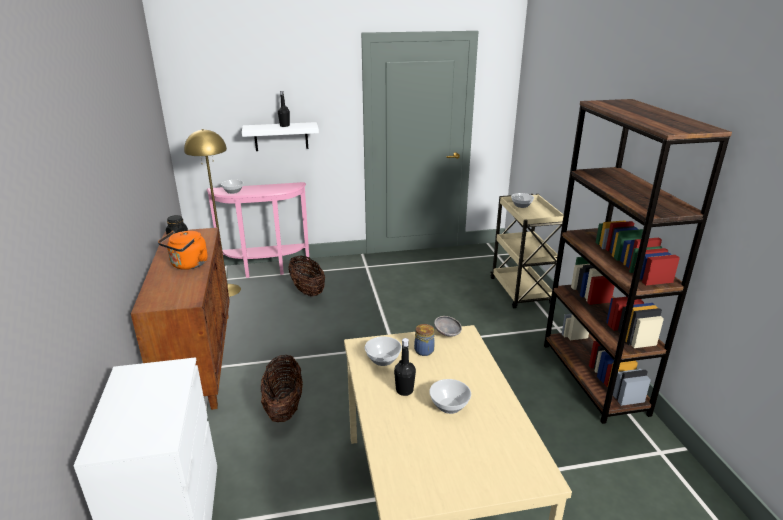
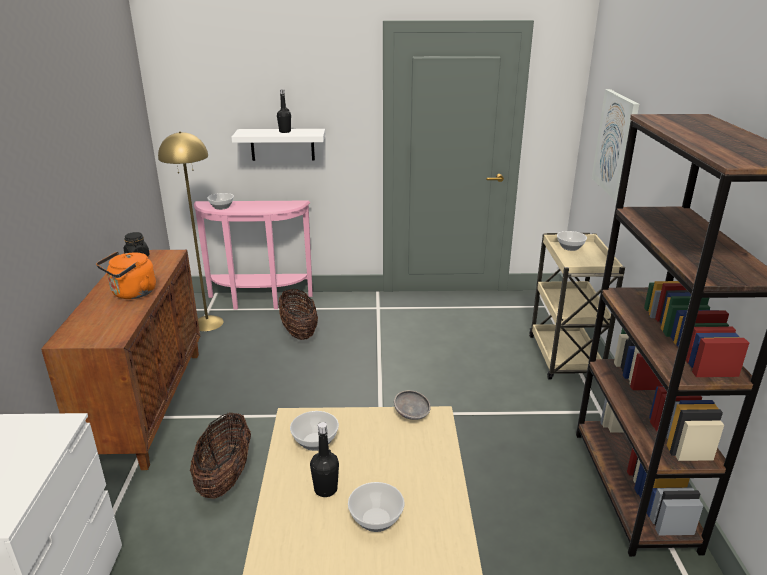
camera: 10 degrees right, 0 degrees up
jar [414,324,435,356] -> none
none -> picture [592,89,639,202]

